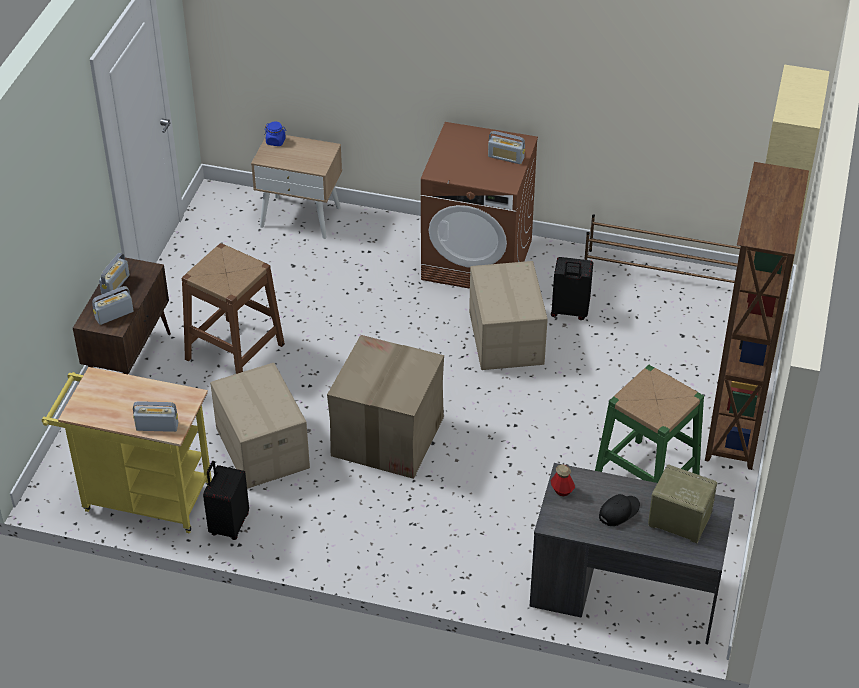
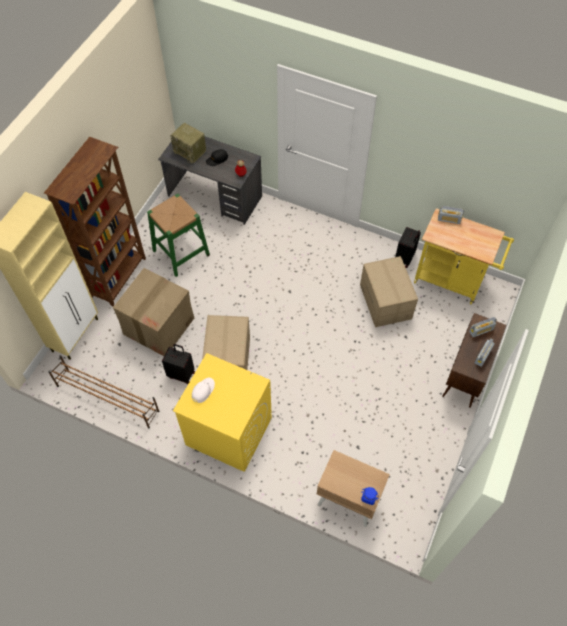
camera: 170 degrees left, 15 degrees up
brown stool [182,243,285,374] -> none
cardboard box [327,335,444,479] -> cardboard box moved to [113,268,194,356]
brown washing machine [421,122,538,289] -> yellow washing machine [173,353,272,472]
radio [488,131,525,164] -> white cap [192,377,215,403]

